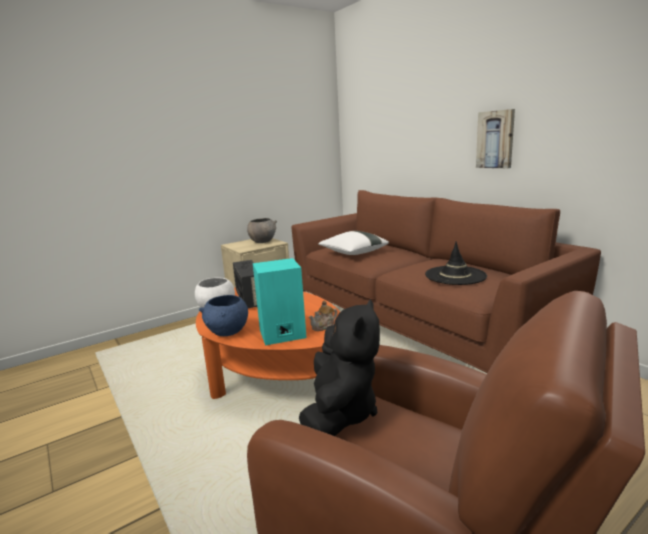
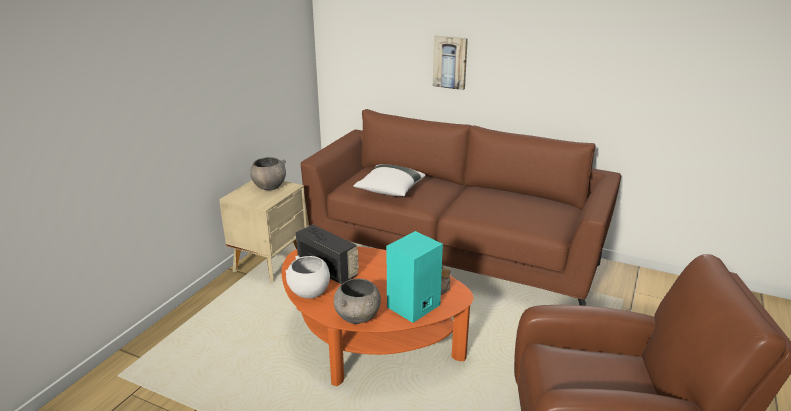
camera: 30 degrees left, 10 degrees up
blue bowl [199,295,248,336] -> grey bowl [334,279,381,324]
black plush toy [299,299,380,436] -> none
black hat [425,241,487,285] -> none
picture [476,109,515,168] -> picture moved to [433,36,468,90]

